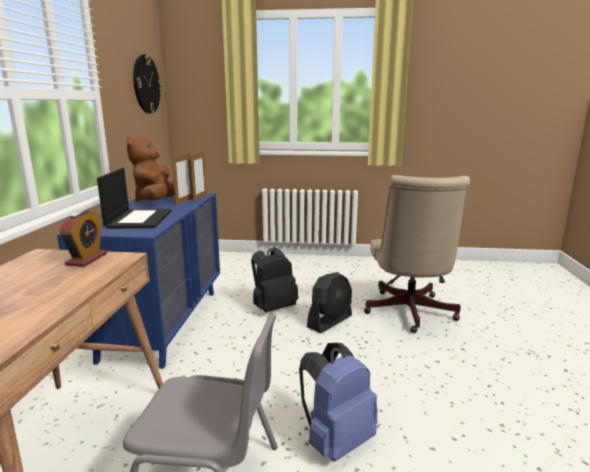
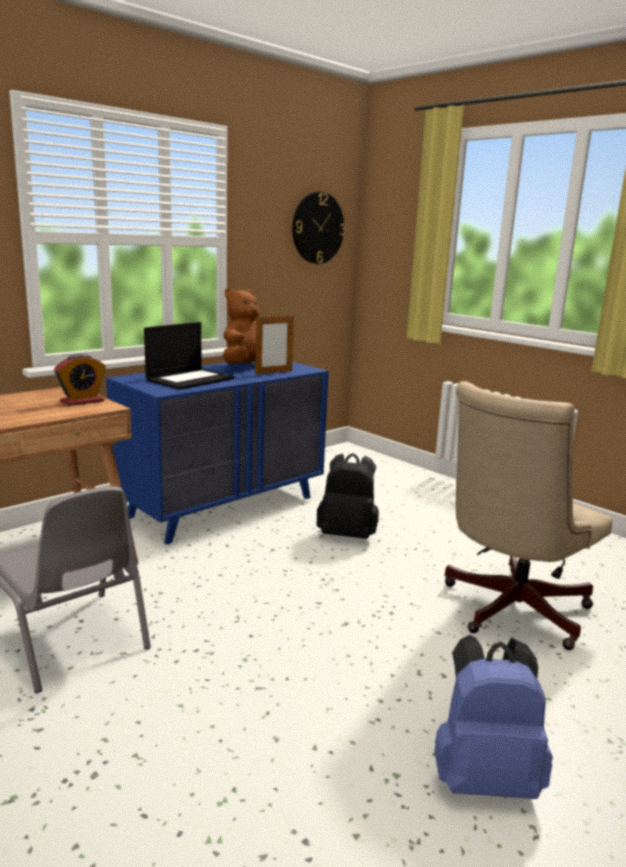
camera: 40 degrees right, 0 degrees up
picture frame [190,151,207,202] -> none
blue backpack [299,343,378,462] -> blue backpack moved to [434,635,553,799]
black fan [307,272,352,333] -> none

